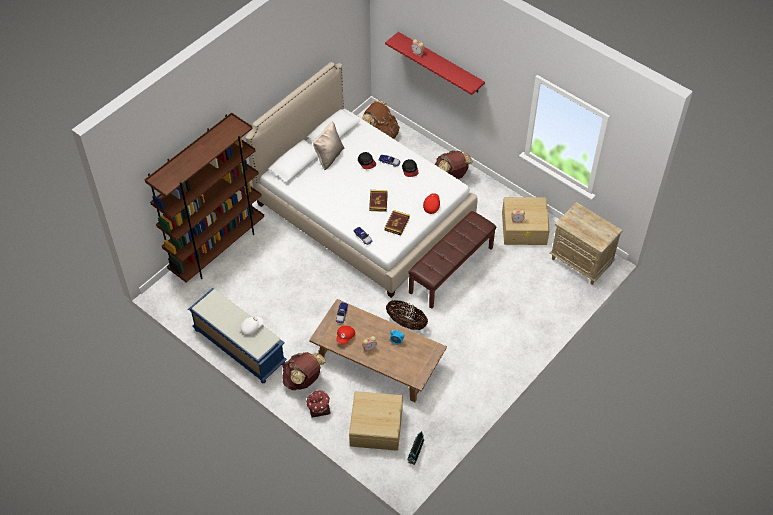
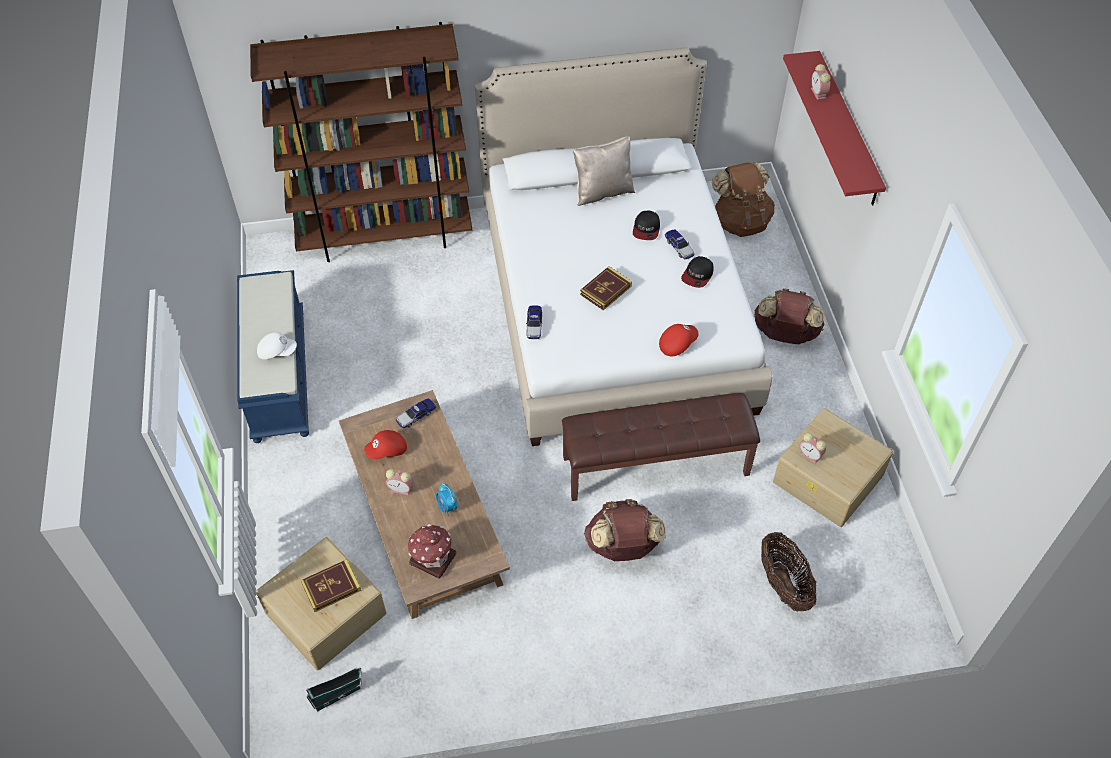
camera: 40 degrees right, 0 degrees up
brown backpack [282,352,326,390] -> brown backpack moved to [584,499,666,561]
toy house [306,390,331,418] -> toy house moved to [408,524,456,579]
book [385,210,410,235] -> book moved to [301,559,361,612]
basket [386,300,428,330] -> basket moved to [761,532,816,611]
beige nightstand [550,202,623,285] -> none

